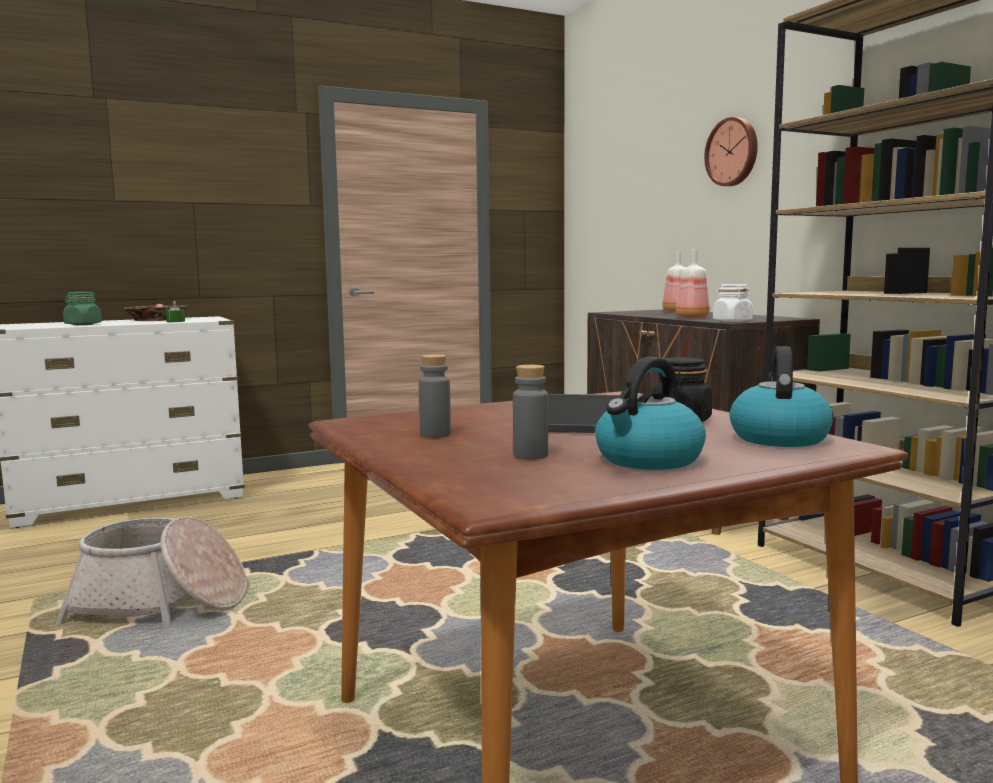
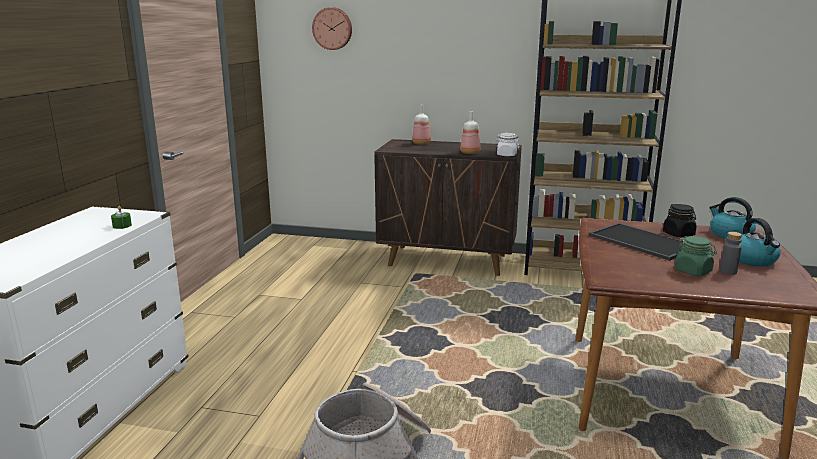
camera: 50 degrees left, 10 degrees up
green jar [63,292,102,325] -> green jar moved to [675,236,717,276]
bowl [124,304,187,321] -> none
grey bottle [419,354,451,438] -> none
wall clock [704,117,758,186] -> wall clock moved to [312,7,352,50]

